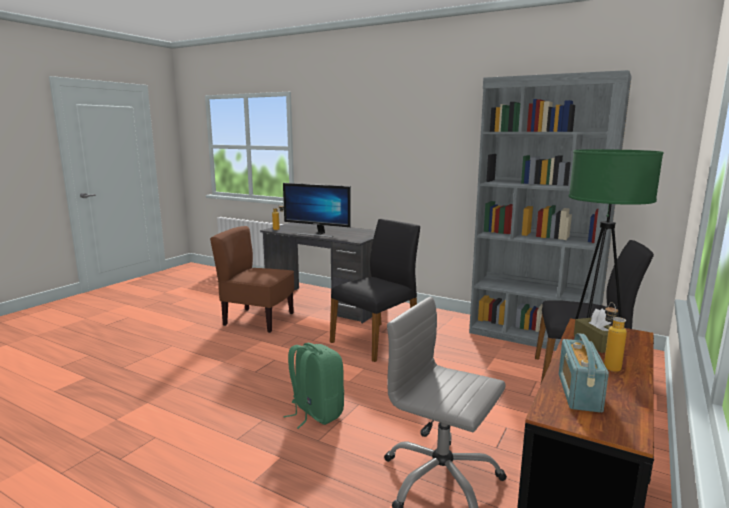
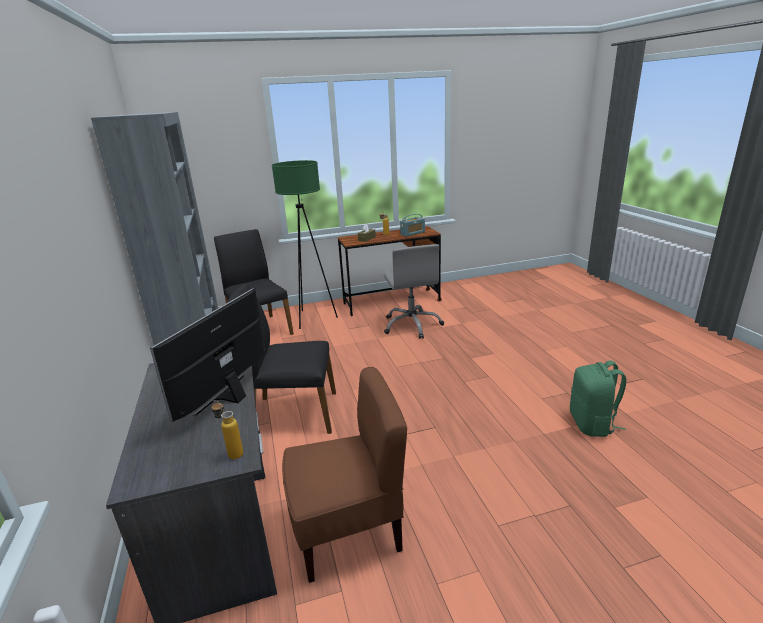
camera: 135 degrees left, 10 degrees up
brown chair [210,226,294,333] -> brown chair turned 75 degrees counterclockwise [282,367,407,583]
monitor [283,183,351,237] -> monitor turned 135 degrees counterclockwise [150,288,265,422]
green backpack [283,343,344,429] -> green backpack moved to [570,361,626,437]

